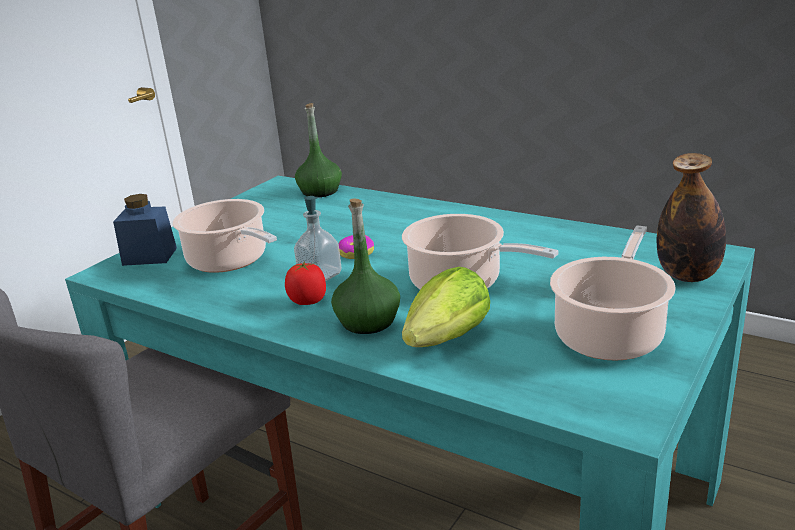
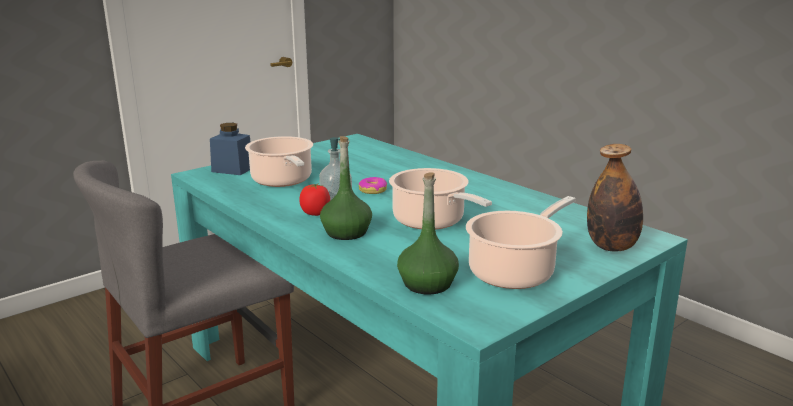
camera: 15 degrees right, 5 degrees down
green bottle [295,103,342,197] -> green bottle moved to [397,172,459,295]
lettuce [402,267,490,347] -> none

